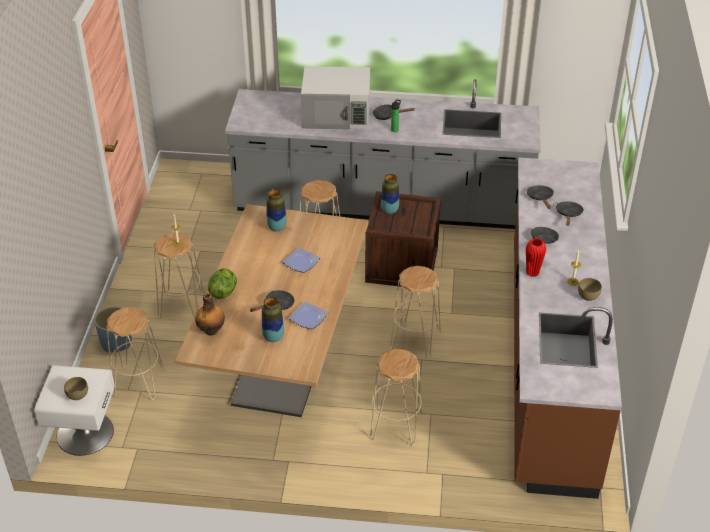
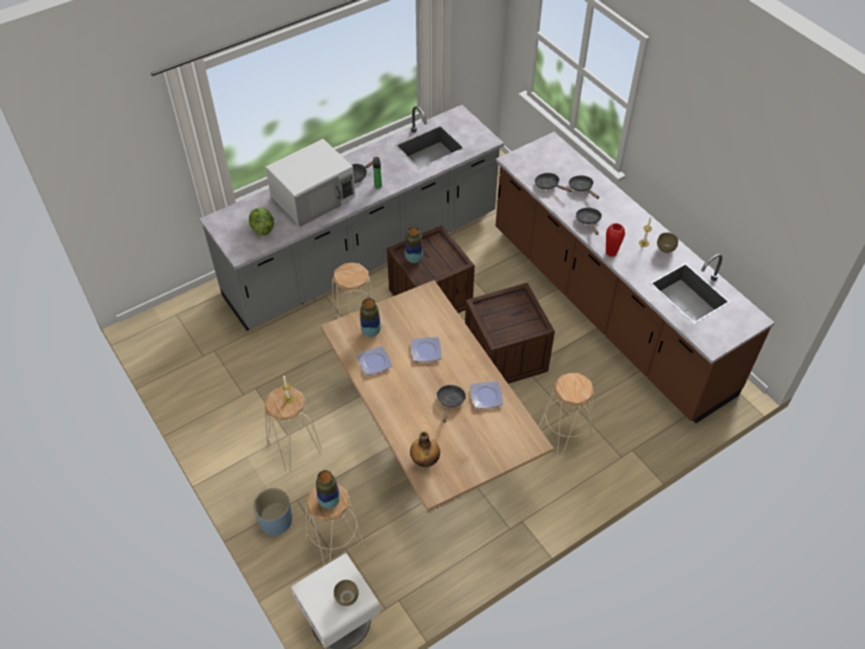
camera: 40 degrees left, 10 degrees up
lettuce [208,268,237,299] -> lettuce moved to [249,208,274,236]
vase [262,297,284,342] -> vase moved to [316,470,340,509]
beige stool [390,266,441,358] -> crate [465,283,555,384]
none -> plate [357,346,392,375]

